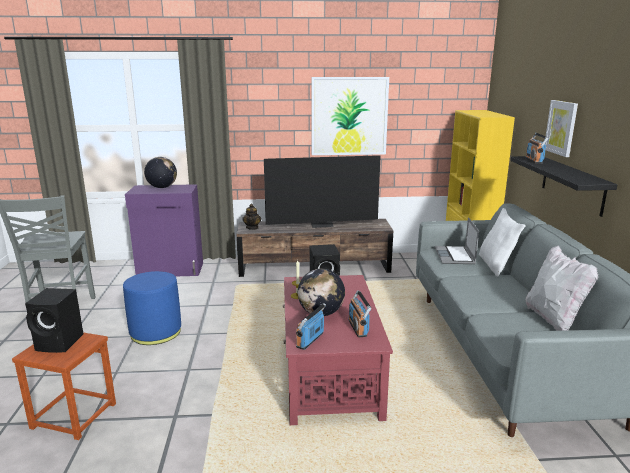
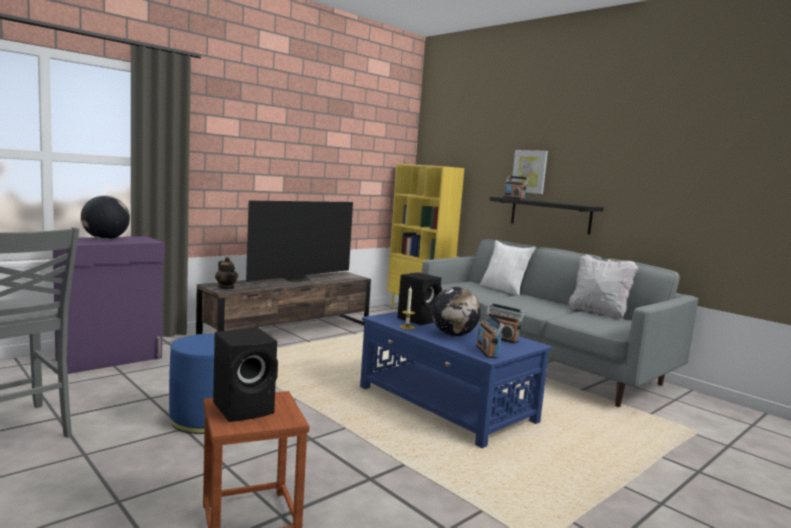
camera: 40 degrees left, 10 degrees down
red coffee table [283,275,393,425] -> blue coffee table [360,312,552,448]
picture [311,77,389,155] -> none
laptop [435,217,479,264] -> none

